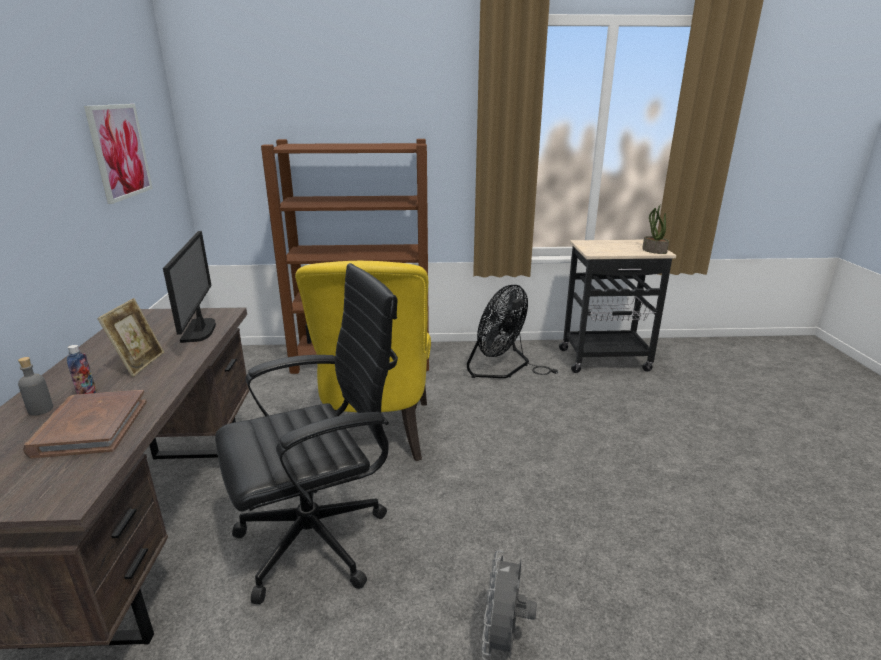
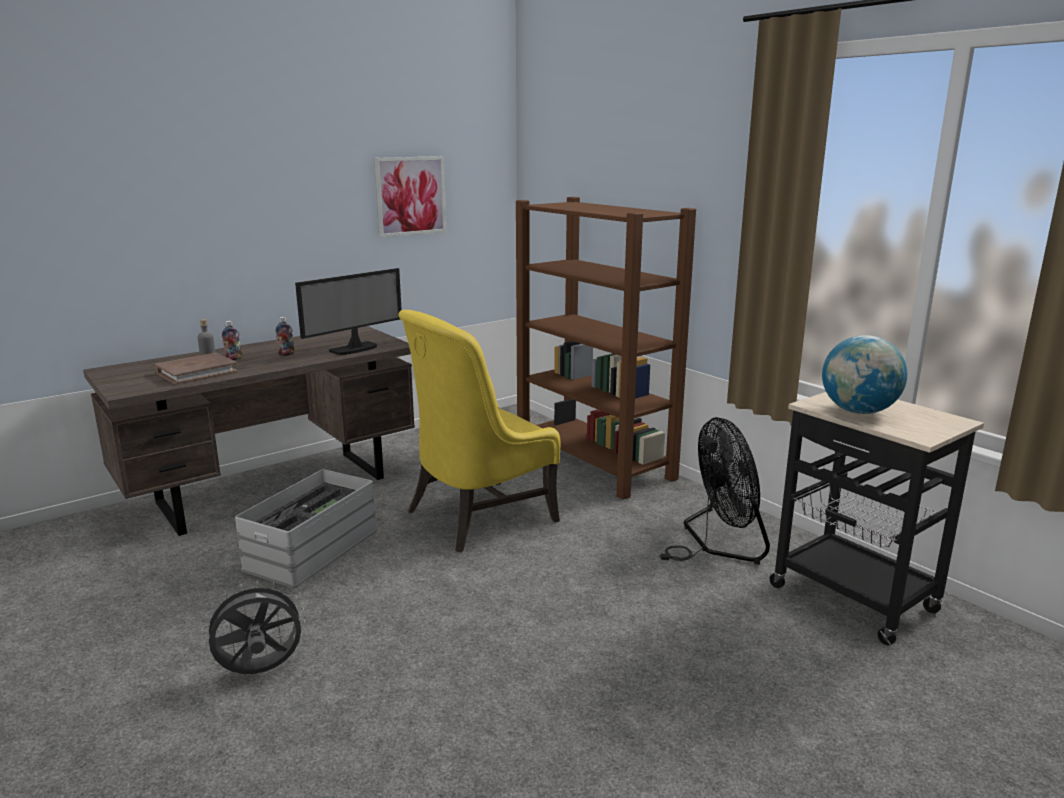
camera: 55 degrees right, 5 degrees down
picture frame [97,298,164,377] -> bottle [275,317,294,356]
black office chair [215,263,398,605] -> grey storage box [235,469,377,588]
black fan [467,285,559,378] -> black fan turned 75 degrees clockwise [658,417,770,565]
potted plant [642,204,669,254] -> none
none -> globe [822,335,908,414]

